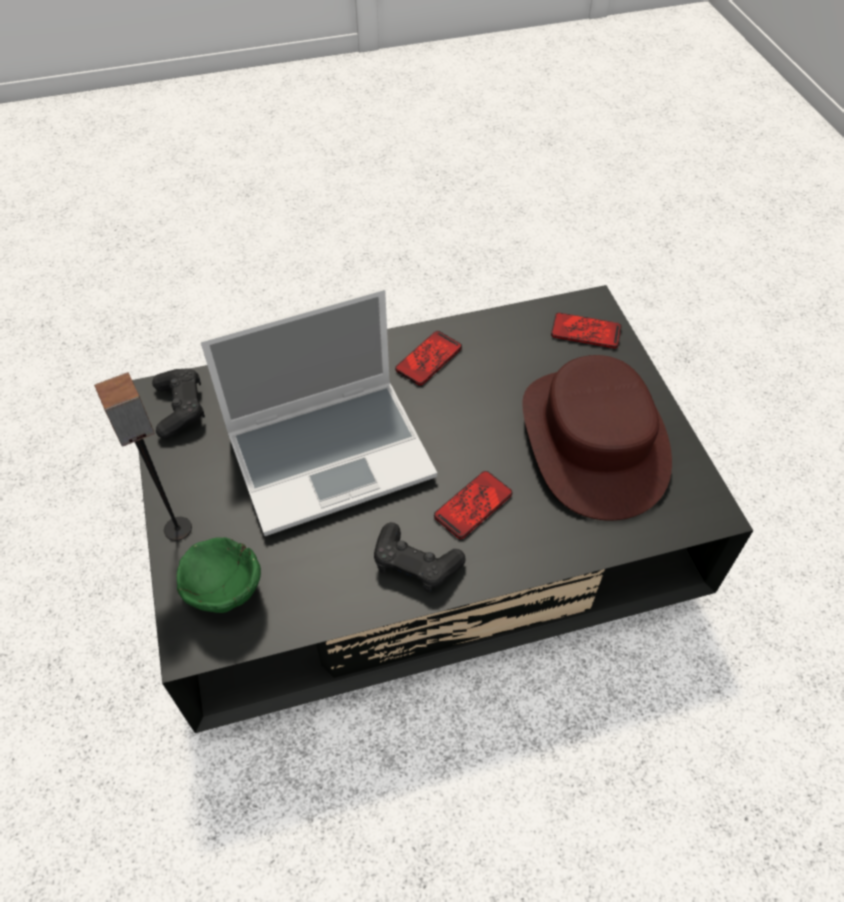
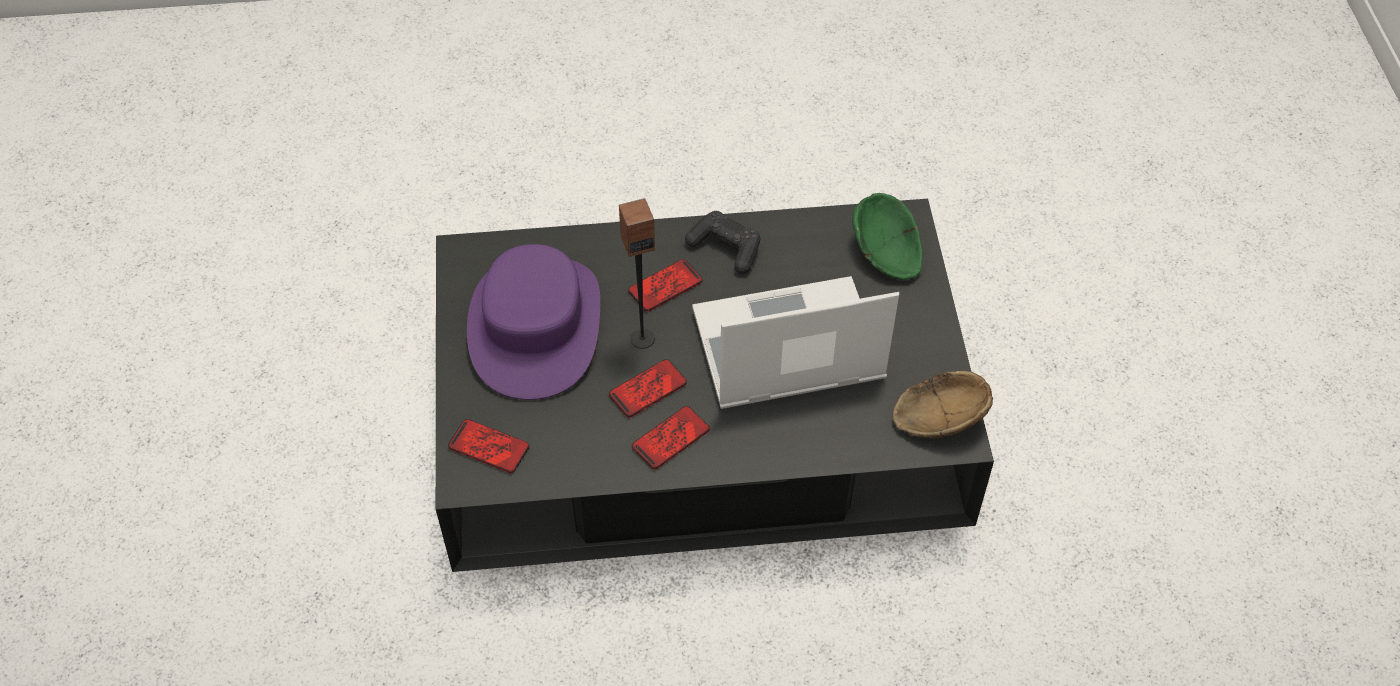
camera: 170 degrees left, 0 degrees up
speaker [94,372,192,541] -> speaker moved to [619,198,655,349]
black game controller [152,368,205,439] -> brown bowl [892,371,993,438]
brown hat [522,355,672,520] -> purple hat [467,244,600,400]
none -> phone [609,359,687,417]

